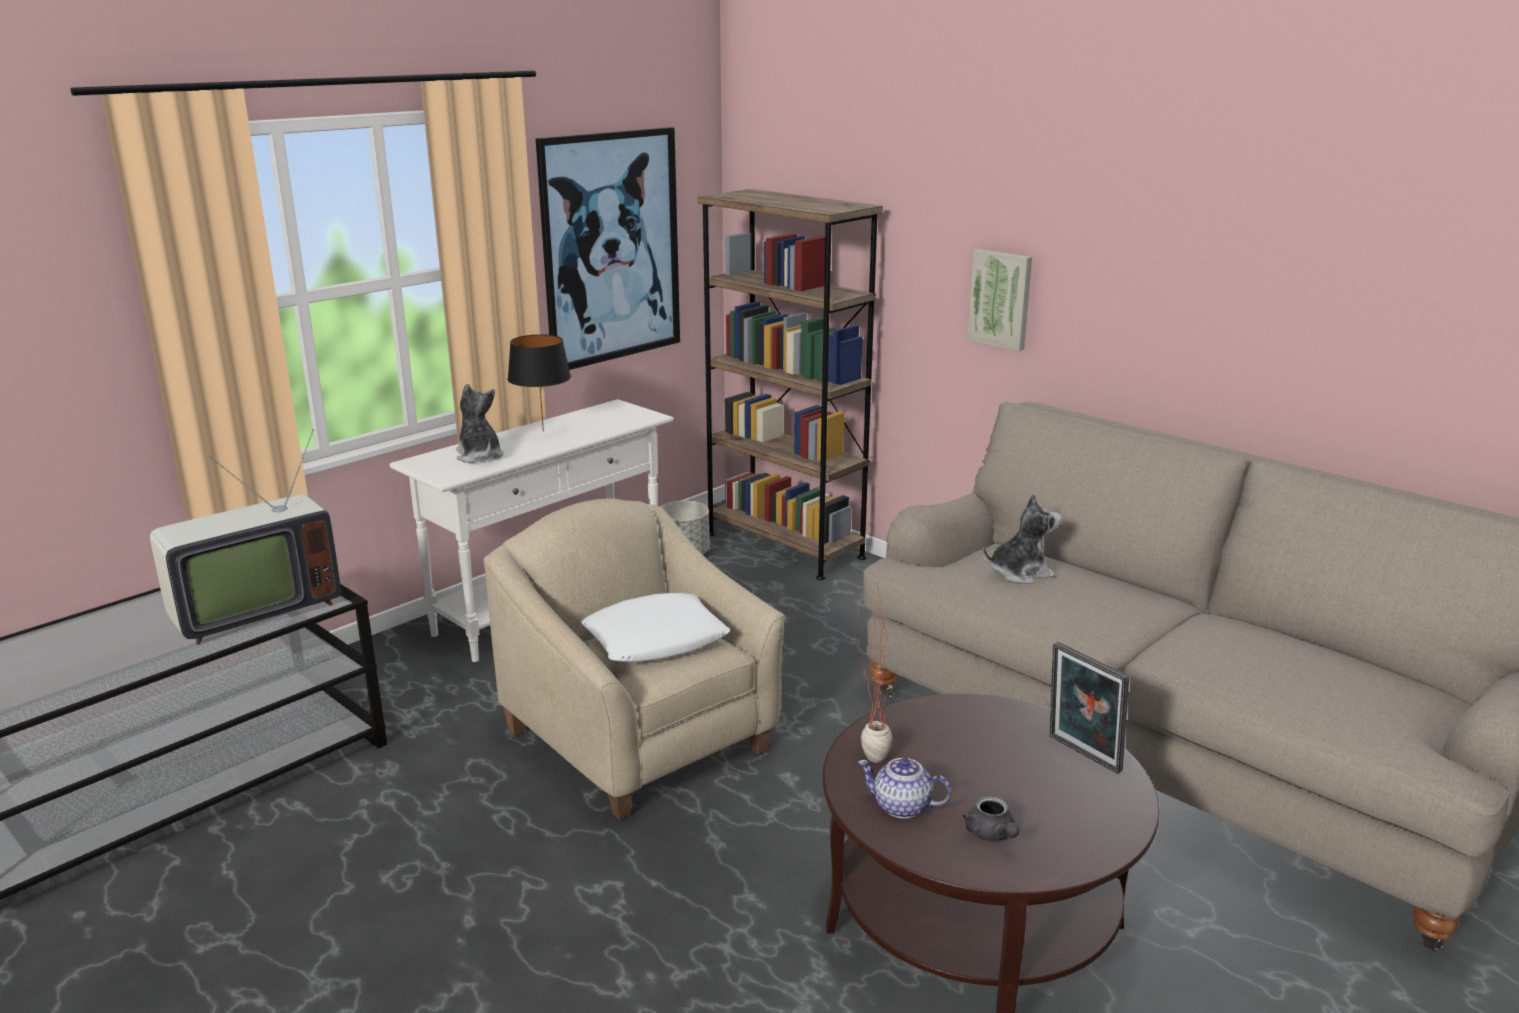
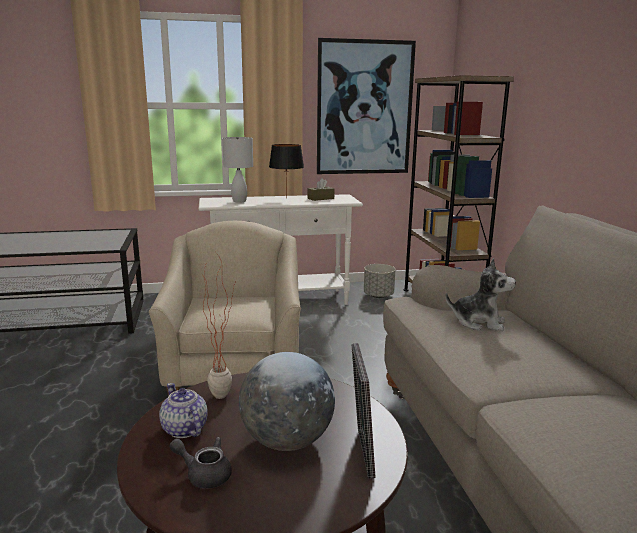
camera: 35 degrees right, 5 degrees down
television [150,429,341,645] -> none
plush toy [456,384,503,463] -> white table lamp [222,137,253,203]
white pillow [581,593,730,662] -> none
grey teapot [962,796,1019,841] -> grey teapot turned 90 degrees clockwise [169,437,232,489]
picture [967,249,1032,351] -> none
none -> globe [239,352,335,451]
none -> brown tissue box [308,178,335,201]

